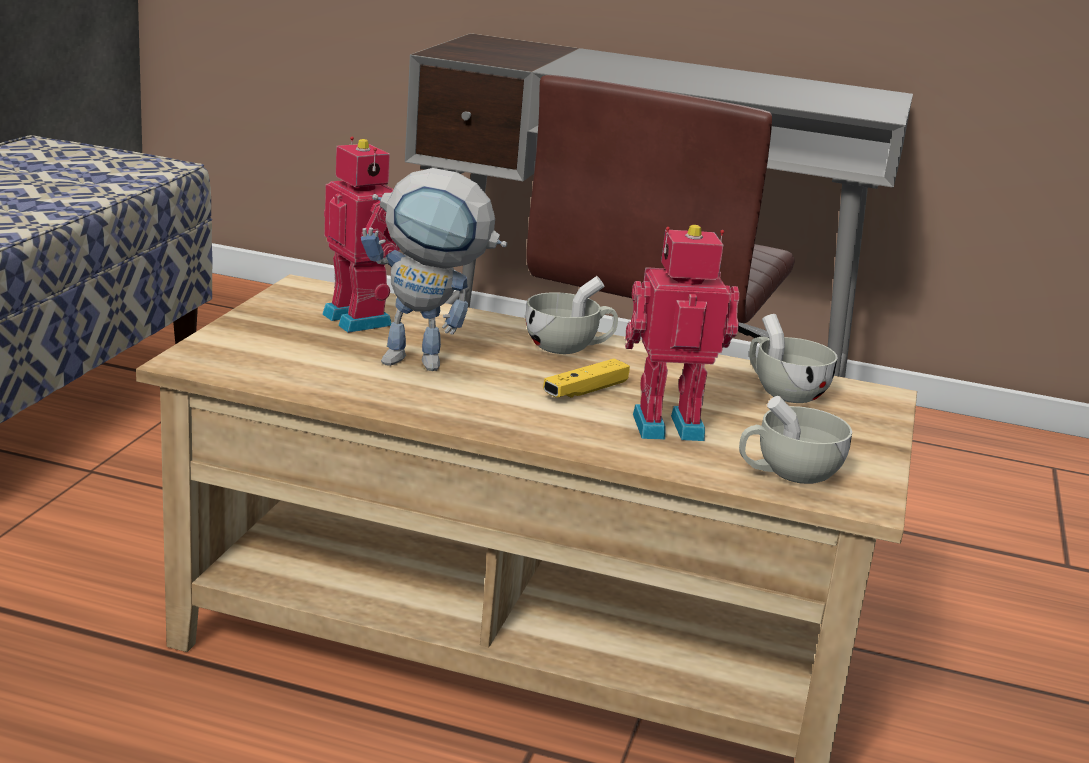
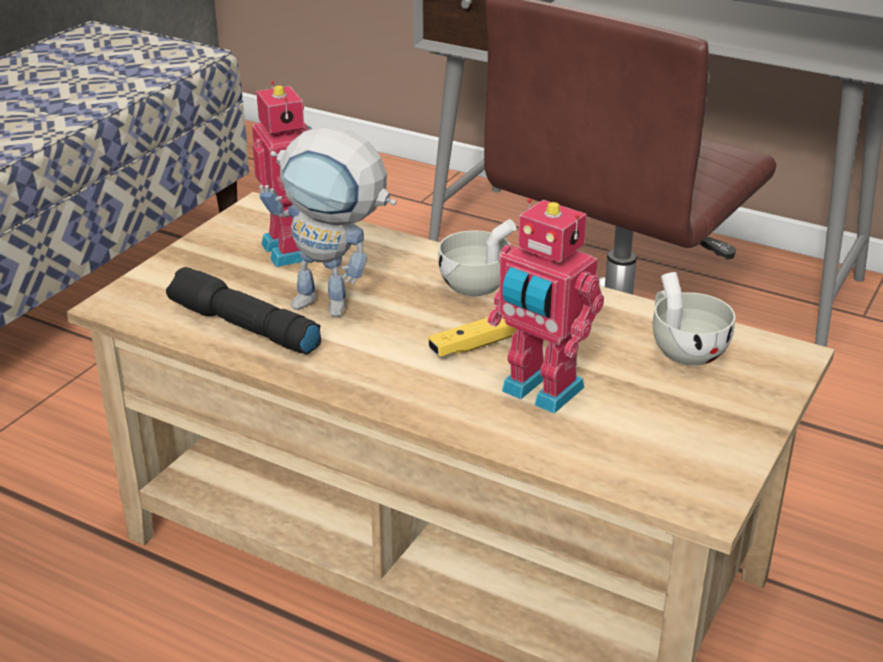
camera: 15 degrees right, 10 degrees up
toy robot [625,225,740,441] -> toy robot turned 150 degrees counterclockwise [487,198,604,414]
white cup [739,396,852,484] -> none
none -> black flashlight [166,267,321,355]

